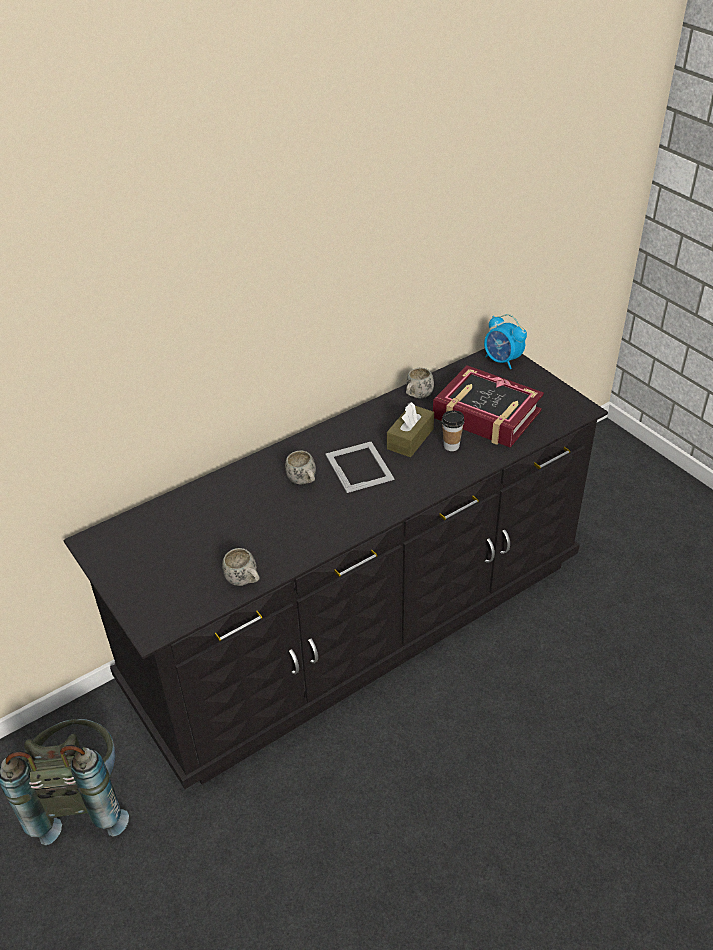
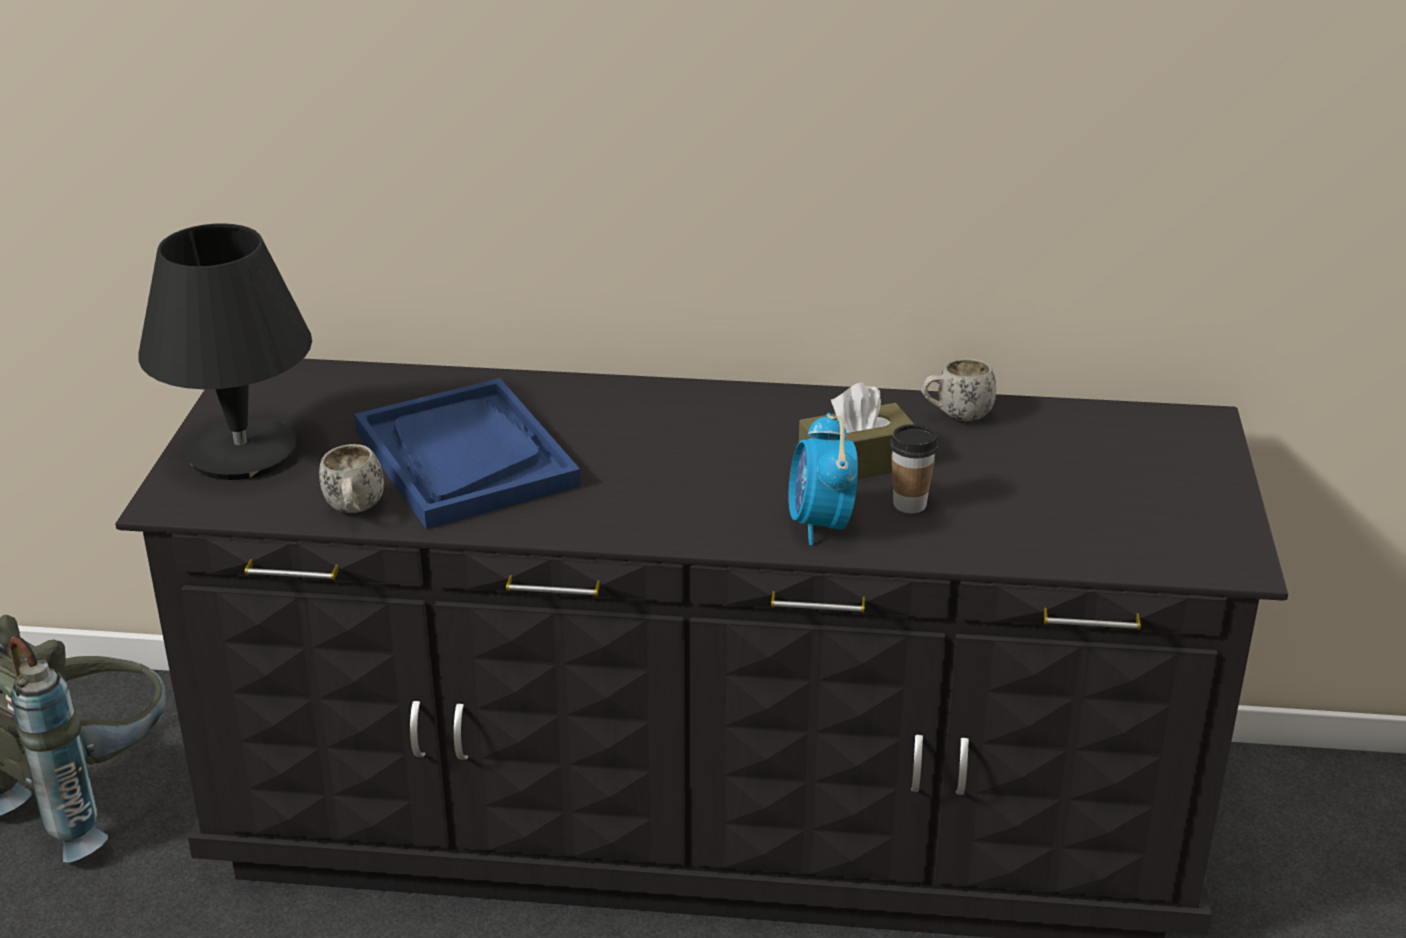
camera: 40 degrees right, 10 degrees down
white mug [285,450,316,484] -> none
picture frame [325,442,394,493] -> none
book [433,365,544,448] -> none
alarm clock [484,314,527,369] -> alarm clock moved to [788,413,858,545]
none -> black table lamp [138,223,312,480]
none -> blue tray [354,378,581,529]

